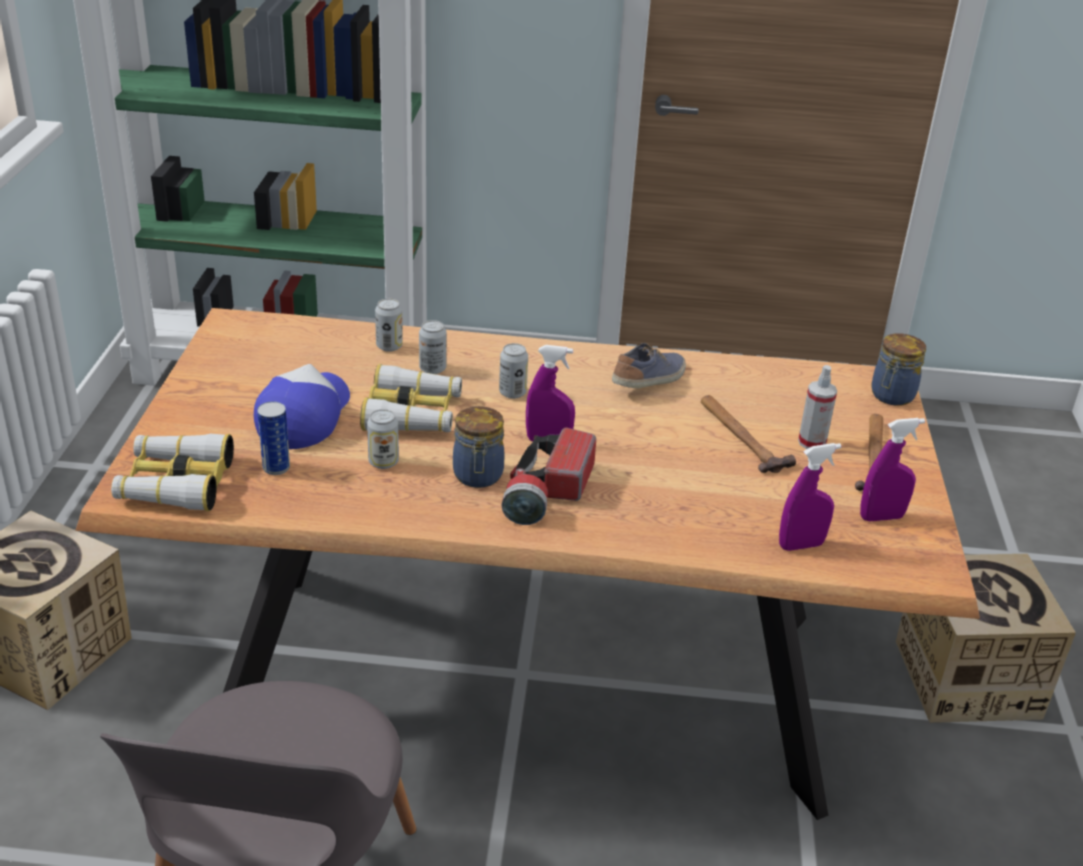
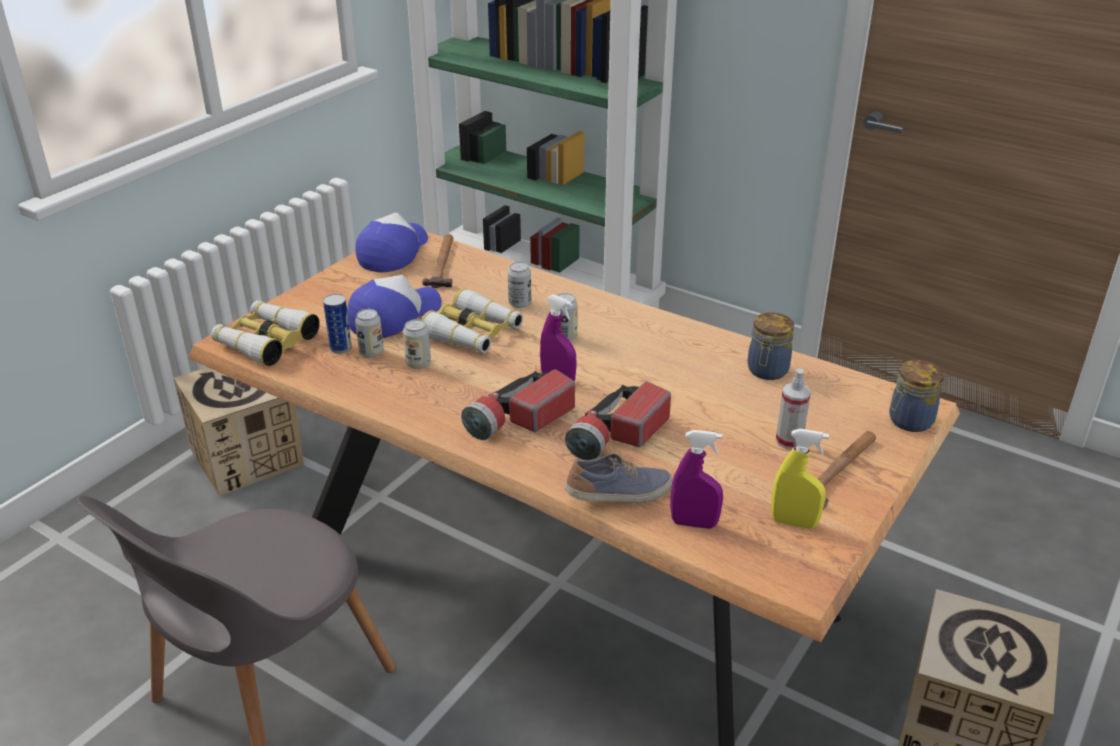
camera: 30 degrees right, 0 degrees up
can [375,299,403,352] -> can moved to [355,309,384,358]
jar [453,406,504,488] -> jar moved to [747,313,794,380]
shoe [612,343,686,388] -> shoe moved to [564,454,673,503]
hammer [701,395,796,473] -> hammer moved to [422,234,453,288]
purple spray bottle [860,418,925,521] -> yellow spray bottle [771,429,829,529]
none -> cap [355,212,428,272]
none -> flashlight [565,382,671,460]

